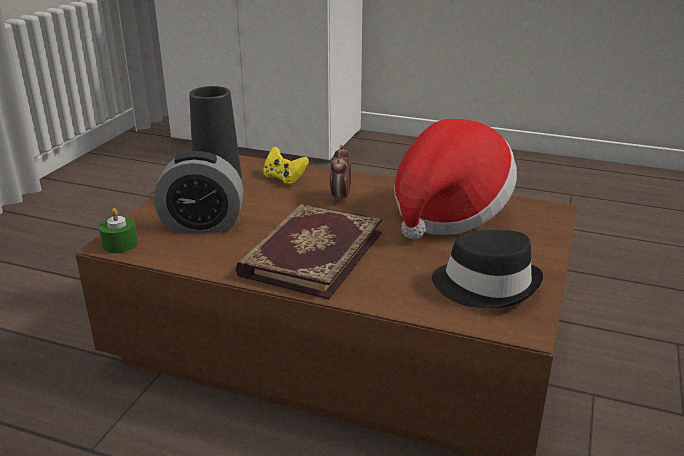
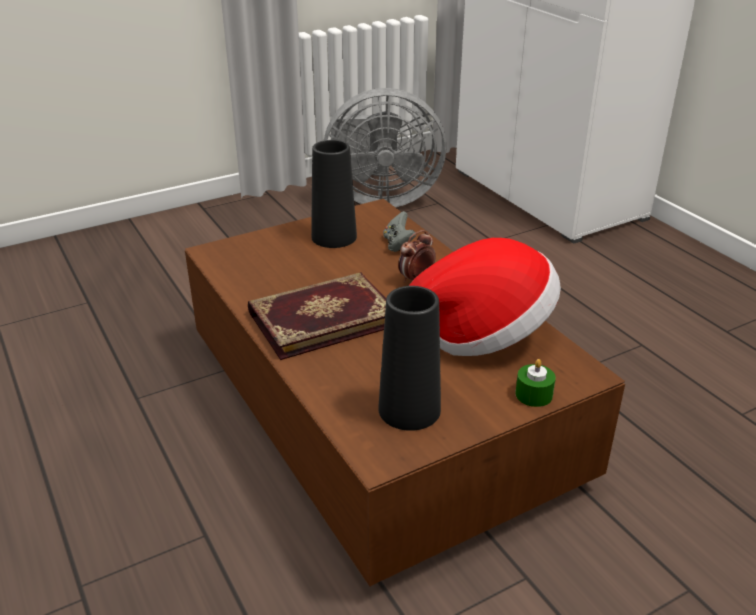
camera: 40 degrees right, 5 degrees up
green candle [99,208,138,253] -> green candle moved to [515,359,556,407]
alarm clock [154,151,244,233] -> none
yellow game controller [263,146,309,185] -> grey game controller [383,211,416,252]
black hat [432,230,543,308] -> black vase [378,286,441,431]
none -> grey fan [323,88,446,207]

